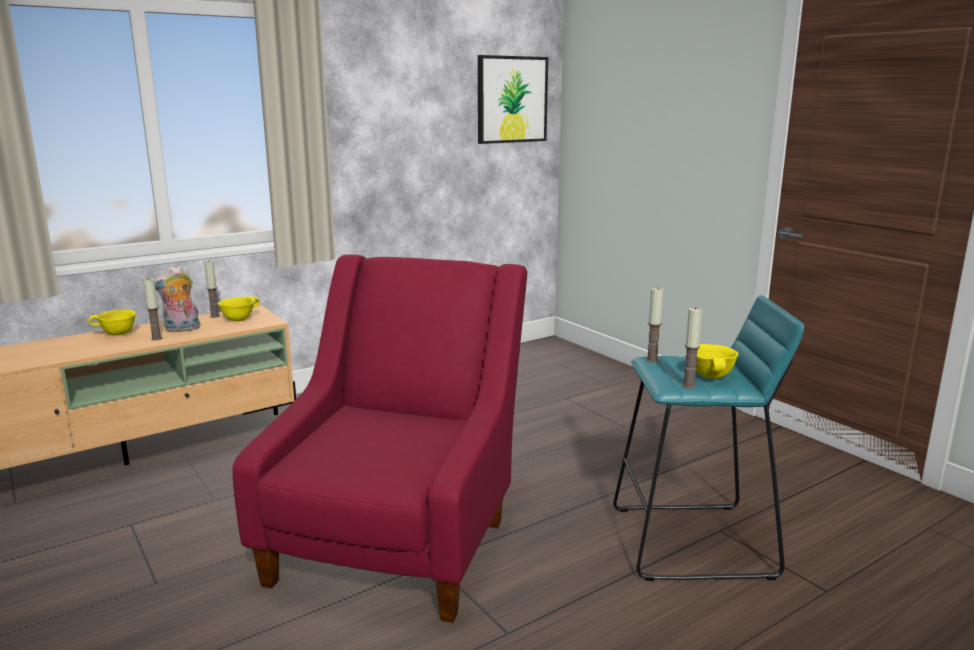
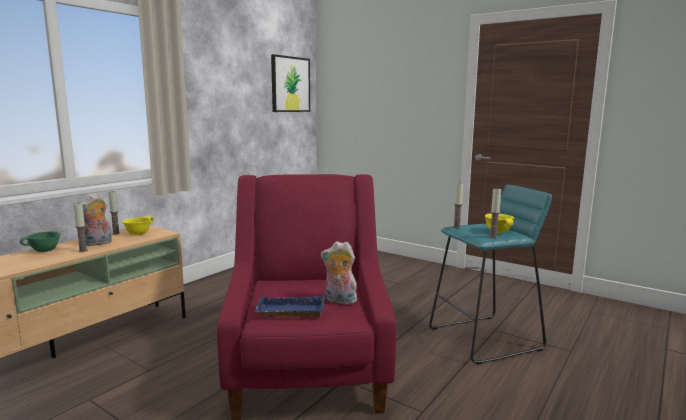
camera: 20 degrees left, 5 degrees down
yellow bowl [88,310,136,336] -> green bowl [20,231,60,252]
none -> blue tray [254,295,325,317]
none -> plush toy [321,241,357,305]

